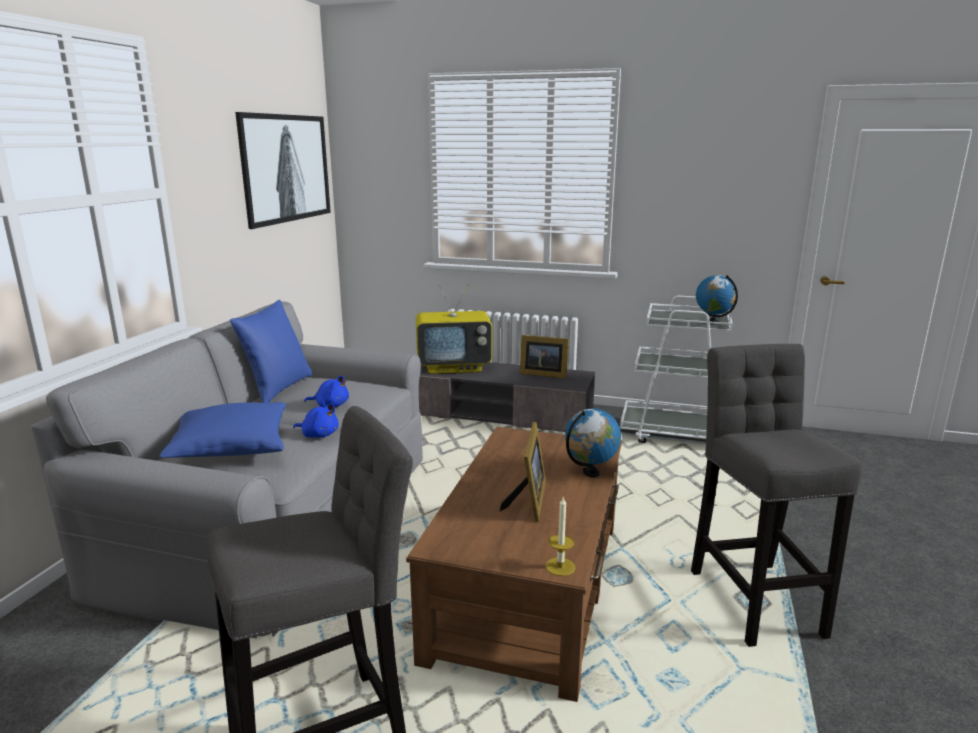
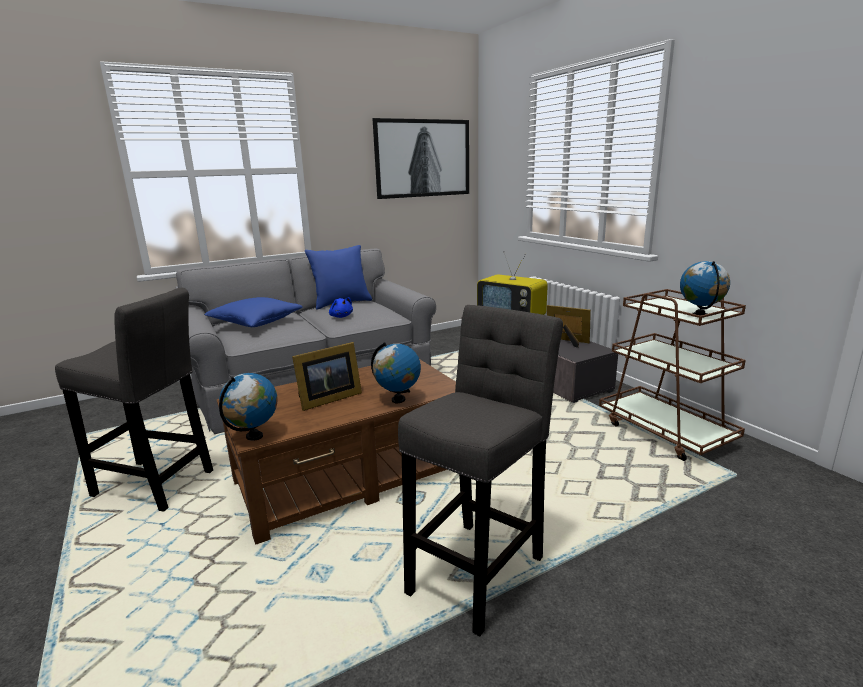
camera: 45 degrees right, 0 degrees up
blue plush toy [293,403,338,438] -> none
picture frame [520,335,569,378] -> picture frame turned 150 degrees clockwise [547,305,591,348]
candle [546,497,575,576] -> globe [219,373,277,441]
white cart [620,296,733,443] -> brown cart [599,289,746,461]

